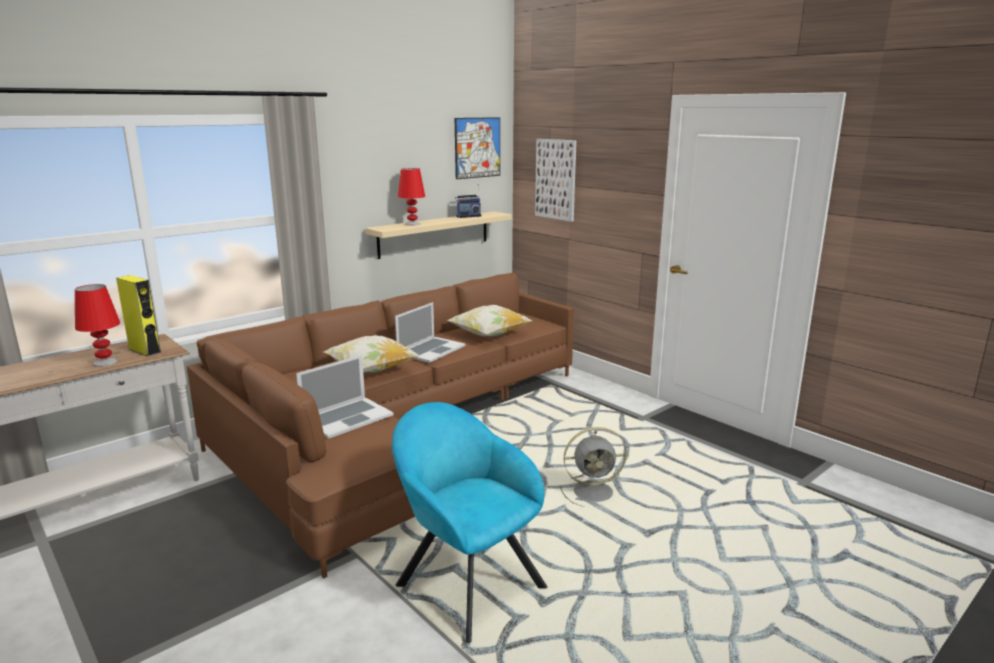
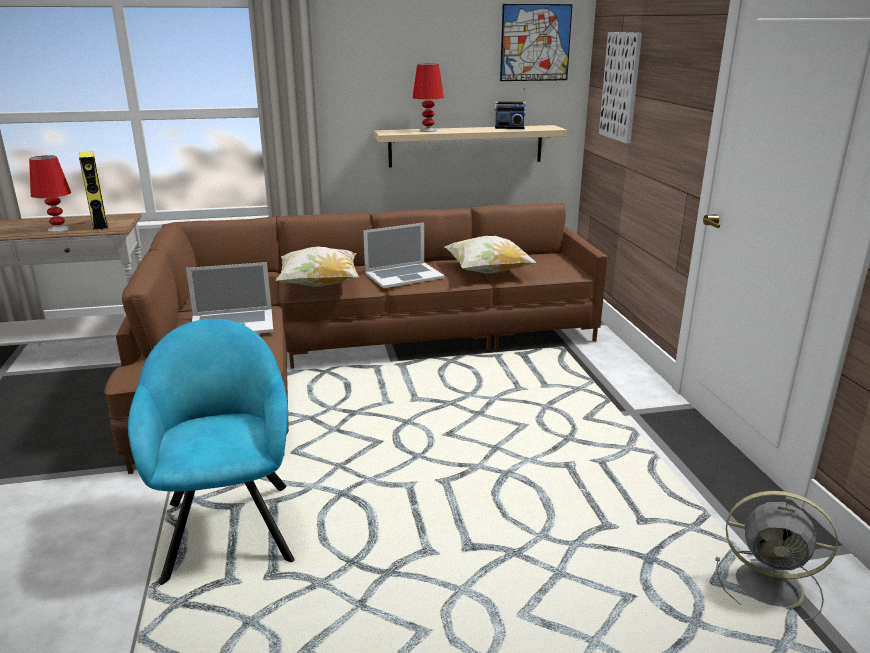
camera: 30 degrees right, 5 degrees up
grey fan [559,427,627,507] -> grey fan moved to [715,491,838,621]

